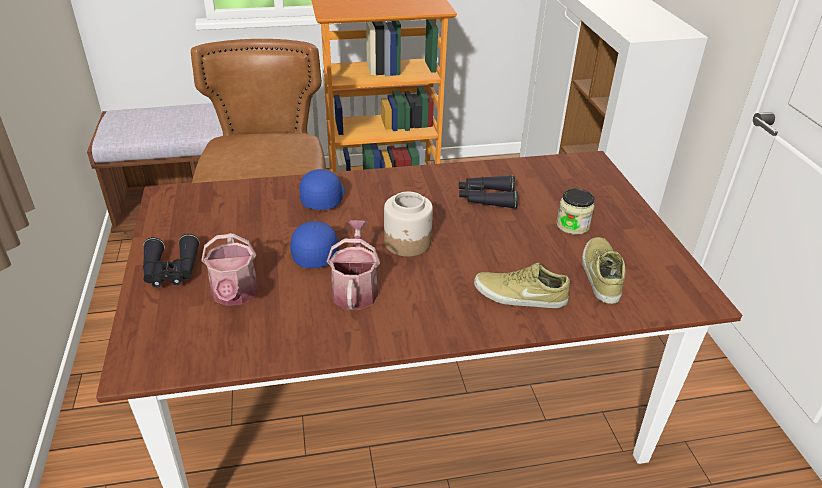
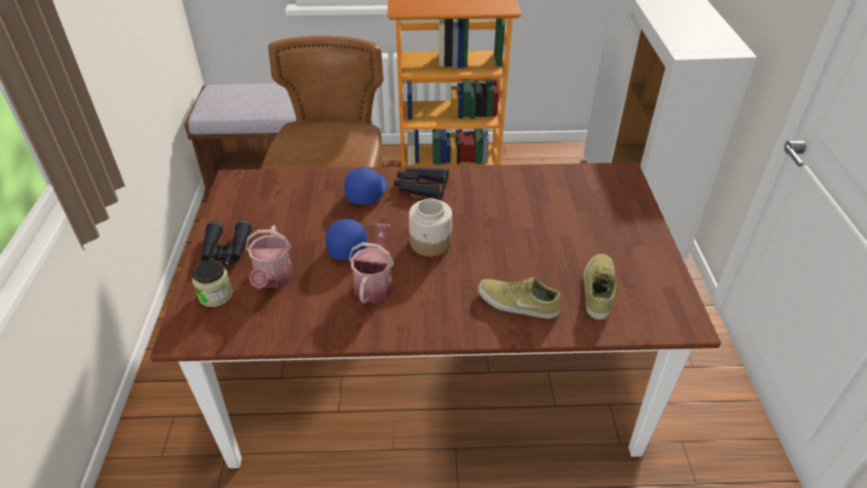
camera: 10 degrees right, 5 degrees up
black binoculars [459,175,518,209] -> black binoculars moved to [394,168,449,200]
jar [556,189,595,235] -> jar moved to [192,260,233,307]

